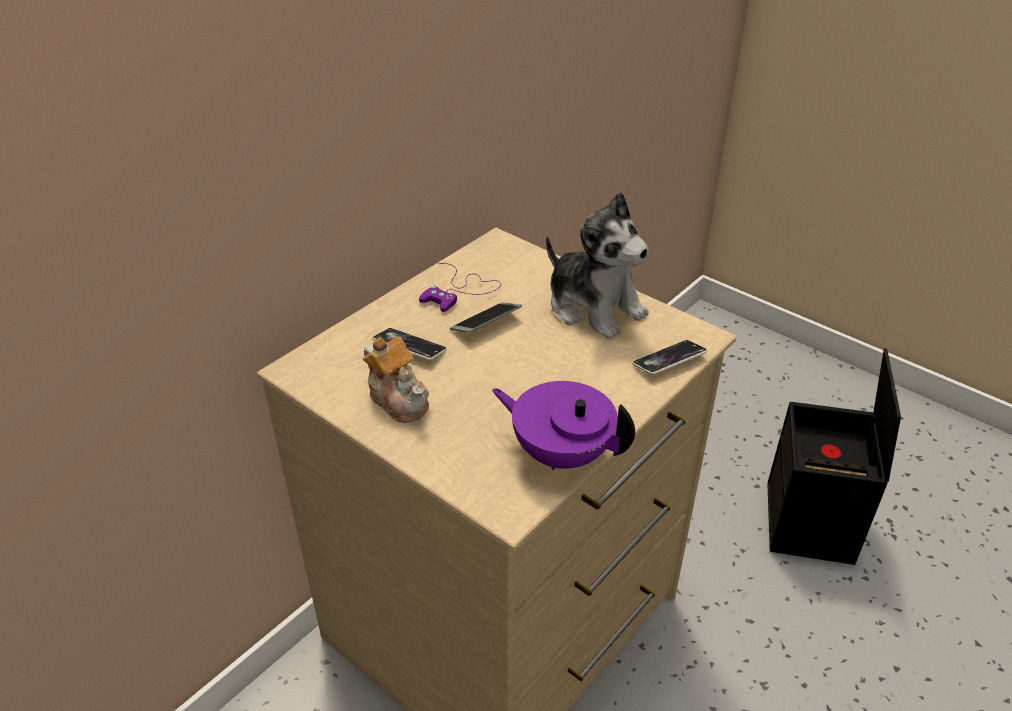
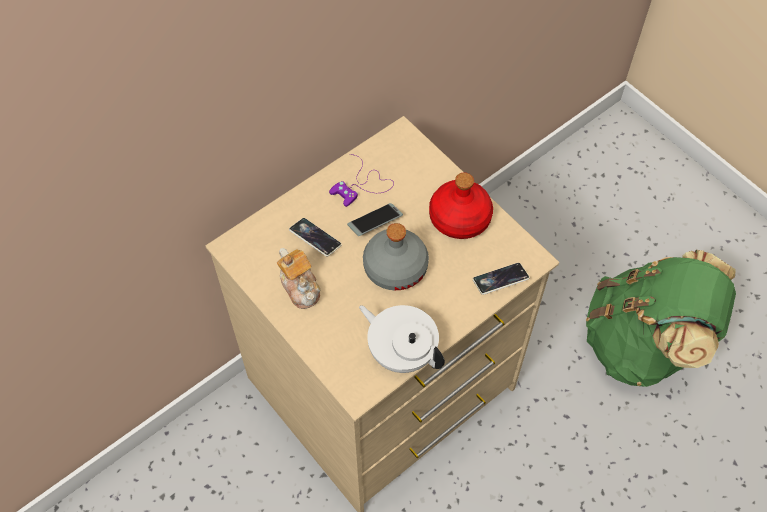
camera: 10 degrees right, 20 degrees up
purple teapot [492,381,635,470] -> white teapot [359,305,445,373]
plush toy [546,192,649,339] -> red bottle [429,172,493,239]
black storage box [767,348,901,565] -> green backpack [586,250,736,387]
none -> grey bottle [363,223,429,290]

